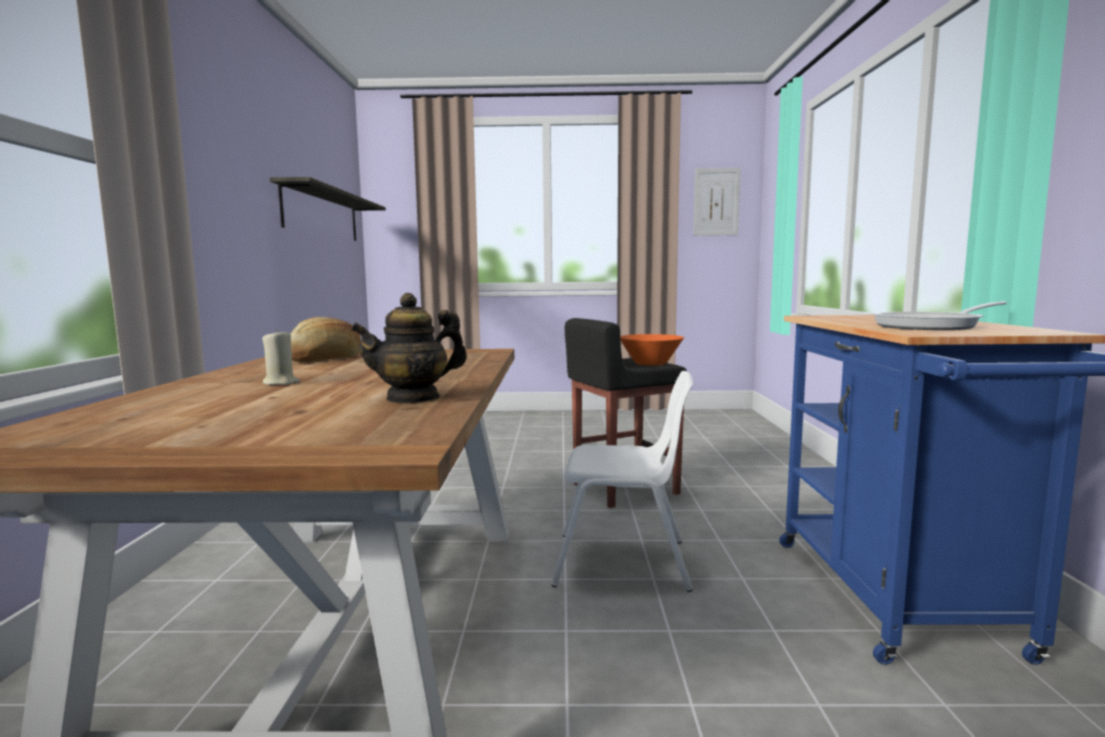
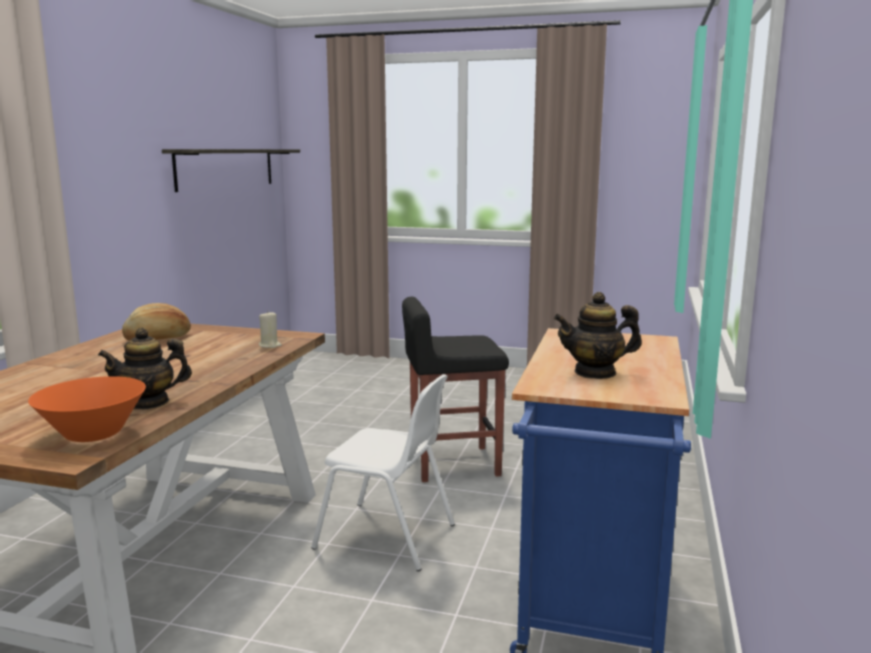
camera: 15 degrees right, 5 degrees up
beige candle [262,329,300,385] -> beige candle moved to [259,311,282,348]
orange bowl [620,334,684,366] -> orange bowl moved to [28,376,146,442]
picture [693,168,741,236] -> none
frying pan [871,301,1007,330] -> teapot [554,292,642,379]

